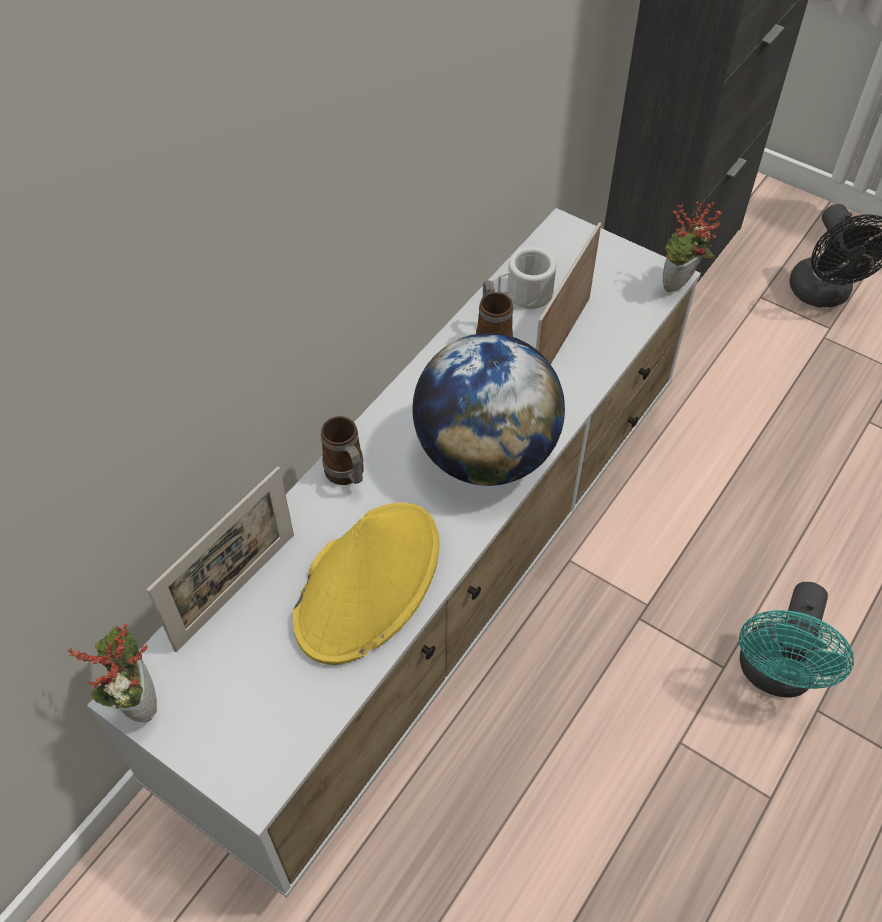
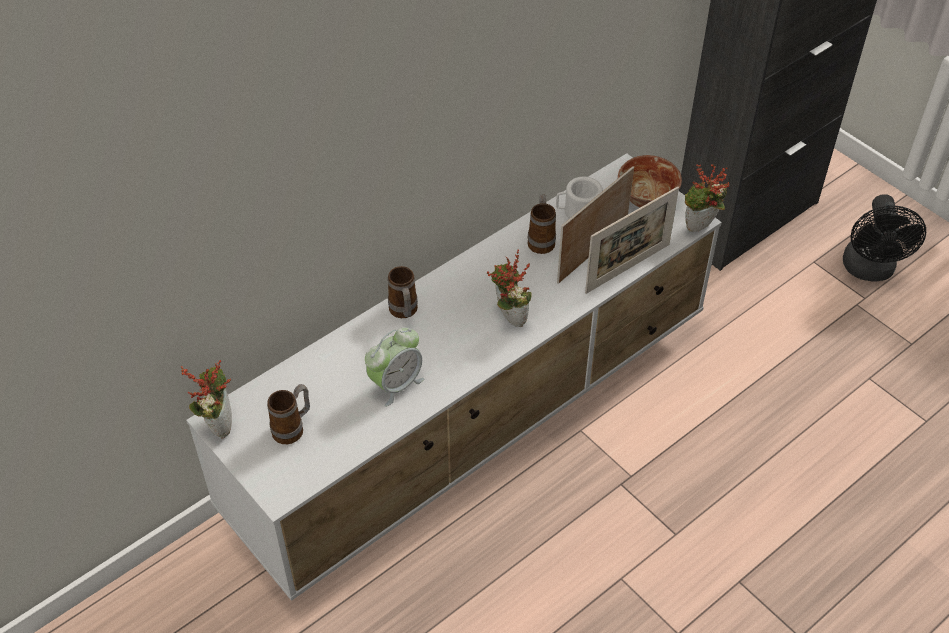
camera: 15 degrees right, 5 degrees down
picture frame [147,466,294,652] -> picture frame moved to [585,187,679,294]
yellow hat [293,503,440,665] -> alarm clock [365,327,424,407]
globe [412,333,565,486] -> potted plant [486,249,532,327]
turquoise fan [739,582,854,697] -> none
none -> mug [267,384,310,444]
none -> bowl [618,155,682,207]

